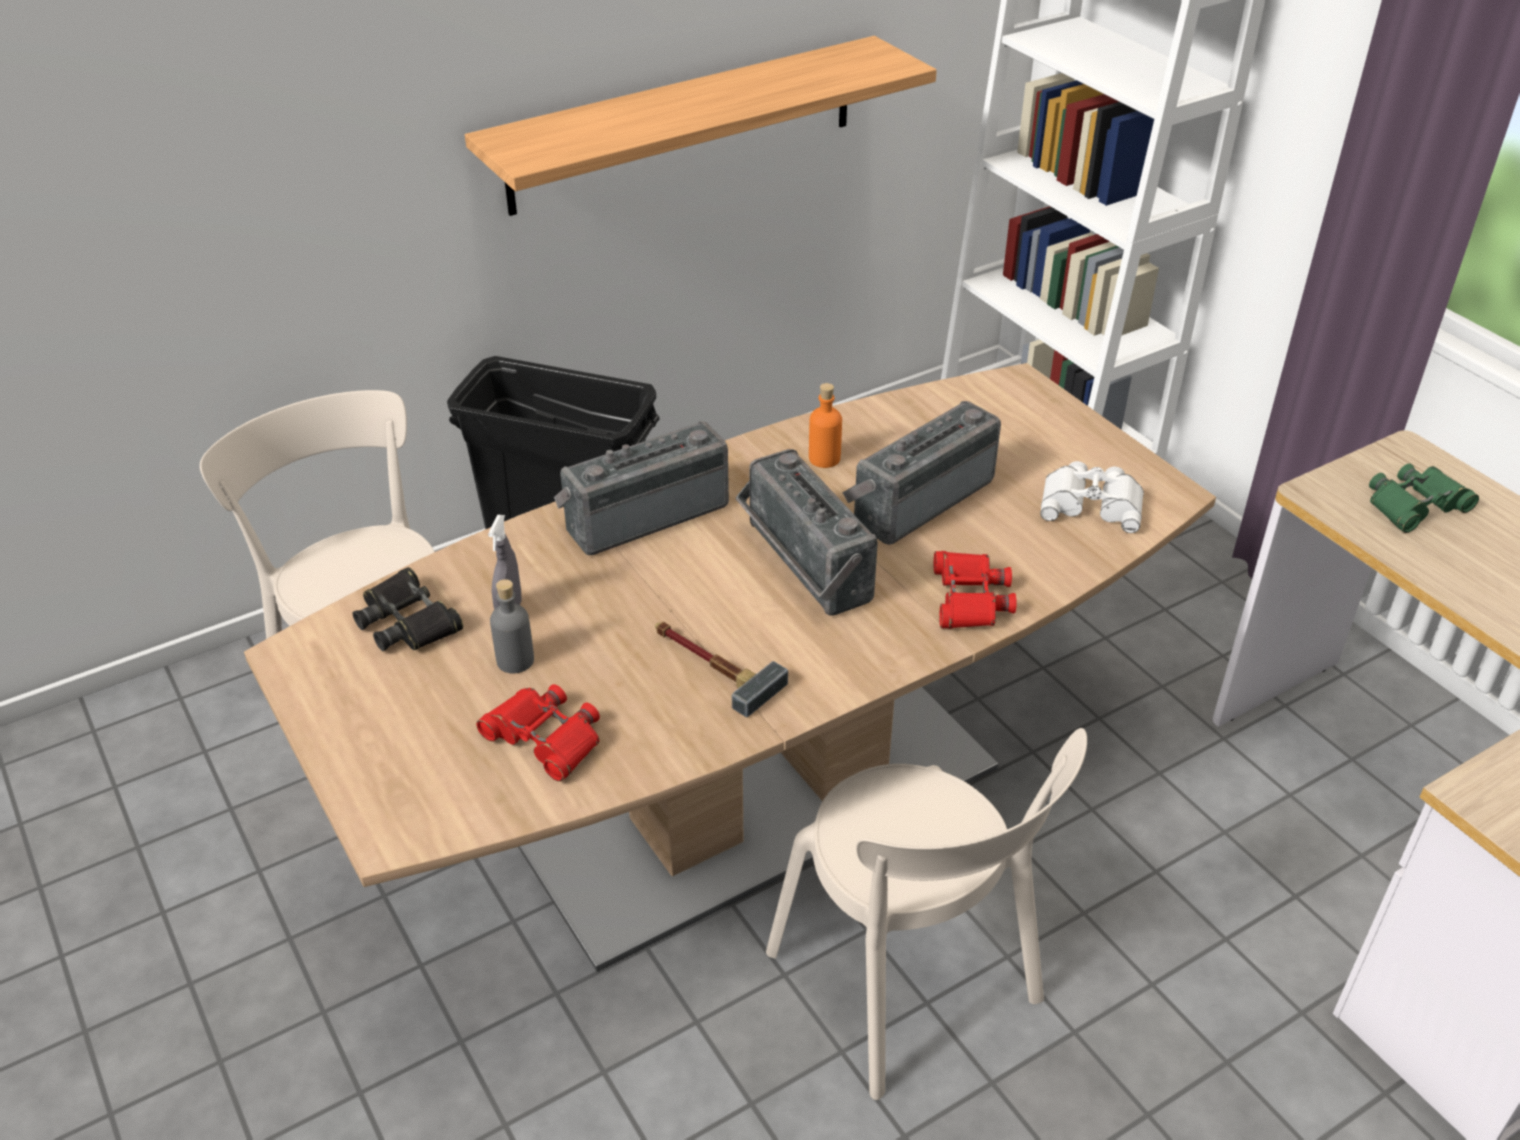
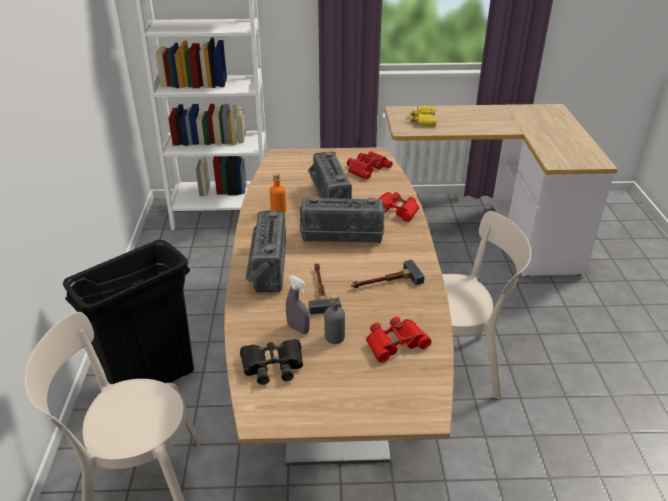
camera: 60 degrees left, 5 degrees down
shelf [465,36,937,216] -> none
white binoculars [1040,461,1144,533] -> red binoculars [347,151,393,180]
green binoculars [1369,464,1479,533] -> yellow binoculars [410,106,436,127]
none -> hammer [309,263,341,315]

